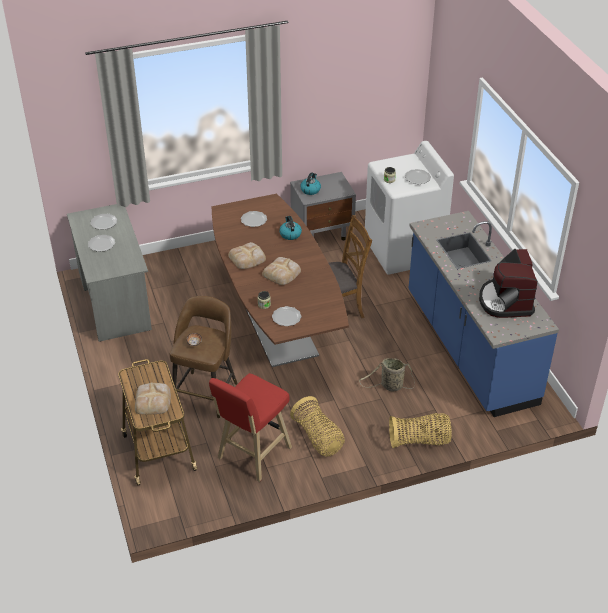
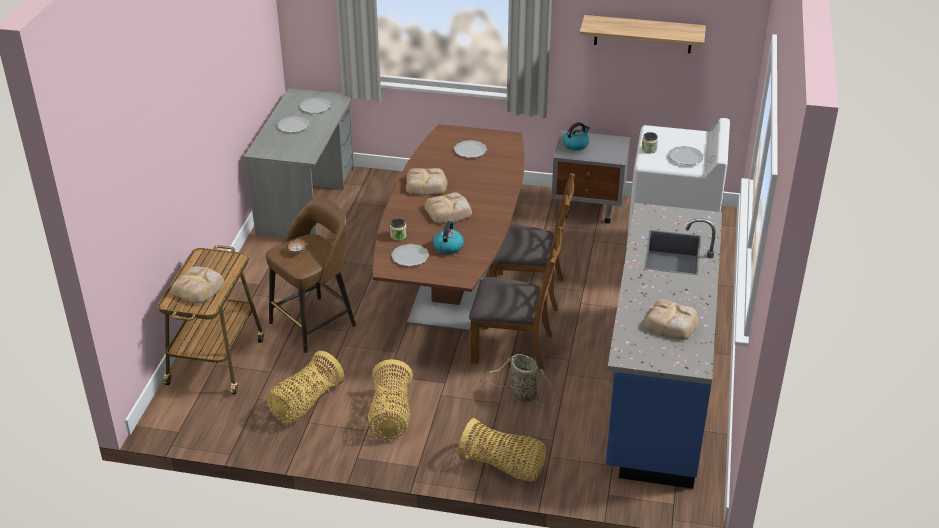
camera: 30 degrees right, 5 degrees down
red stool [209,373,292,482] -> basket [267,351,345,423]
kettle [279,216,302,240] -> kettle moved to [433,221,464,254]
coffee machine [479,249,538,318] -> bread [644,299,698,340]
none -> brown chair [469,226,563,370]
none -> shelf [579,15,706,53]

